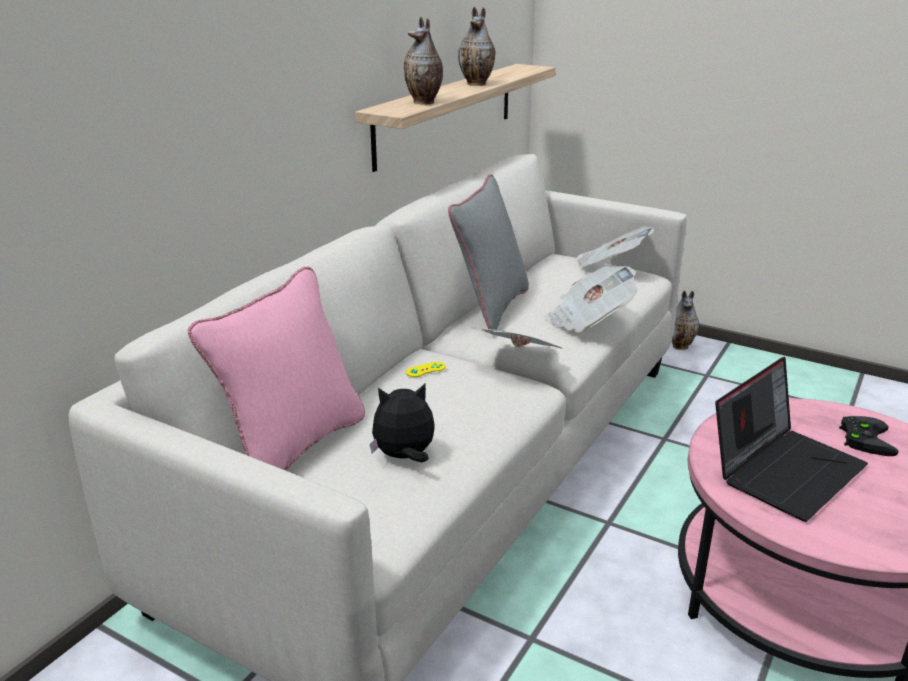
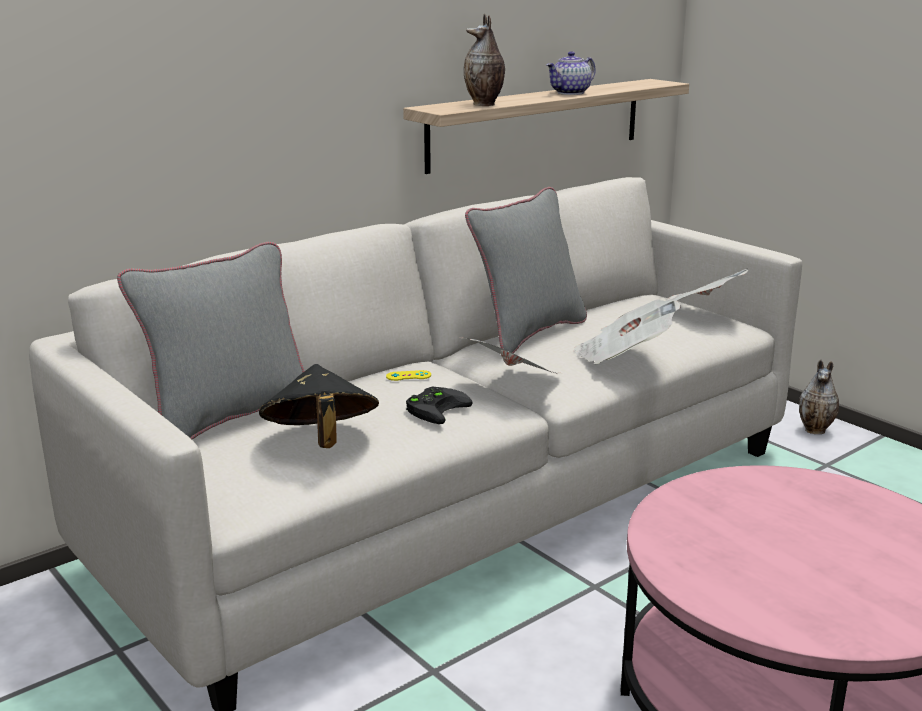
camera: 20 degrees right, 5 degrees down
pink pillow [188,267,365,471] -> grey pillow [117,242,304,439]
plush toy [370,383,435,462] -> black hat [259,364,379,448]
vase [458,6,495,86] -> teapot [546,51,596,95]
laptop [715,357,868,522] -> none
black game controller [839,416,898,456] -> black game controller moved to [406,387,473,424]

